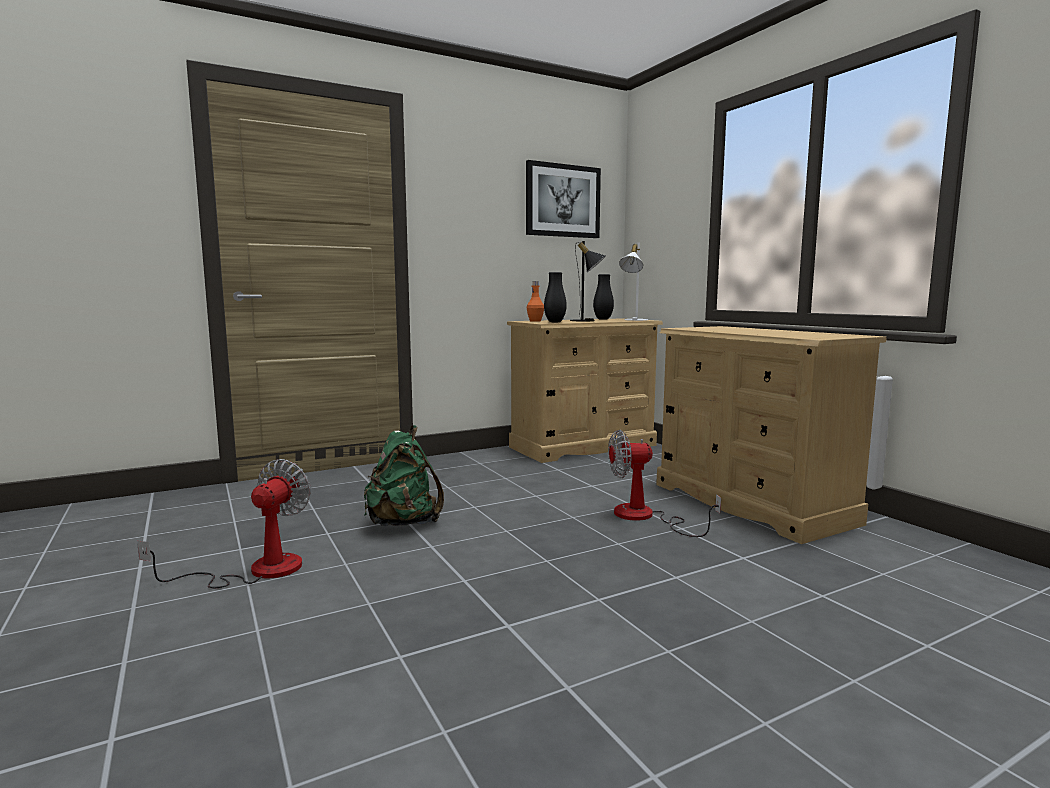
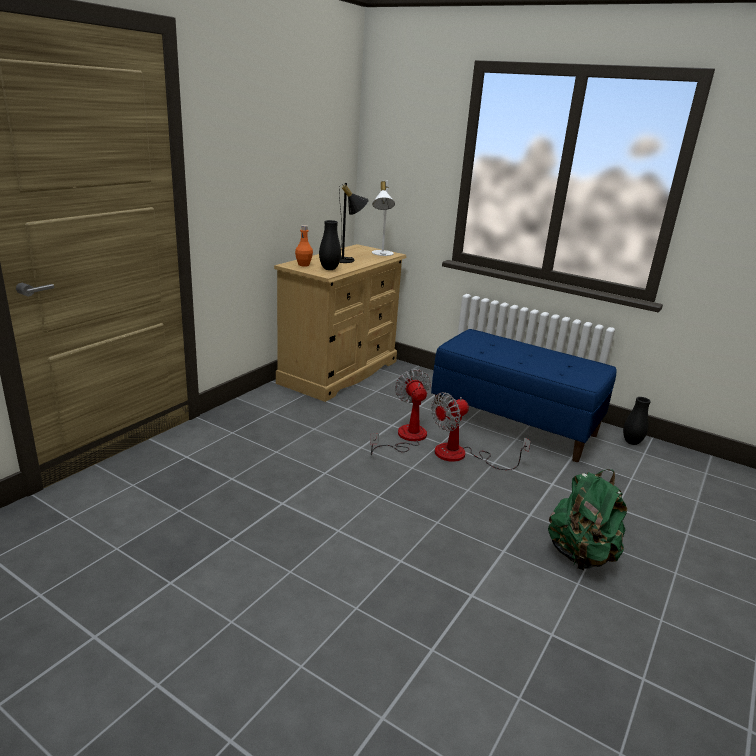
camera: 30 degrees left, 15 degrees up
fan [137,459,311,588] -> fan moved to [370,369,431,455]
green backpack [364,425,444,526] -> green backpack moved to [548,469,627,570]
picture [526,160,601,238] -> none
black vase [593,274,614,320] -> black vase moved to [623,397,651,445]
beige dresser [656,326,887,544] -> blue bench [431,329,616,462]

